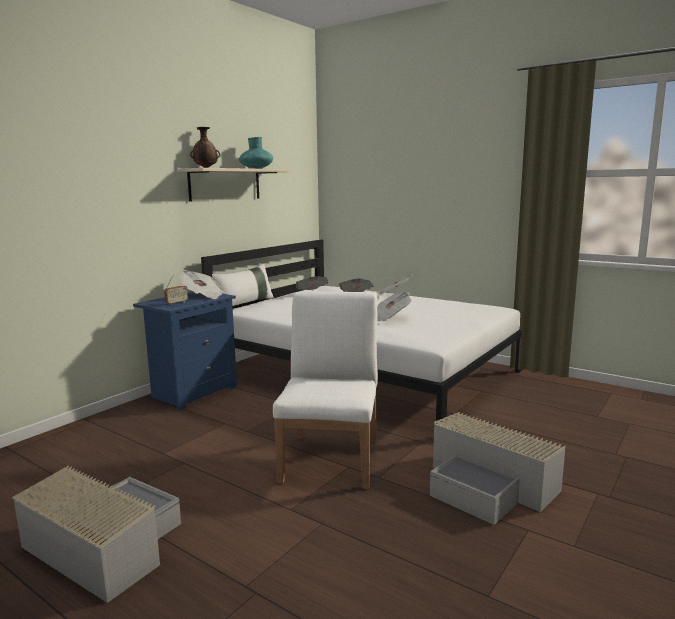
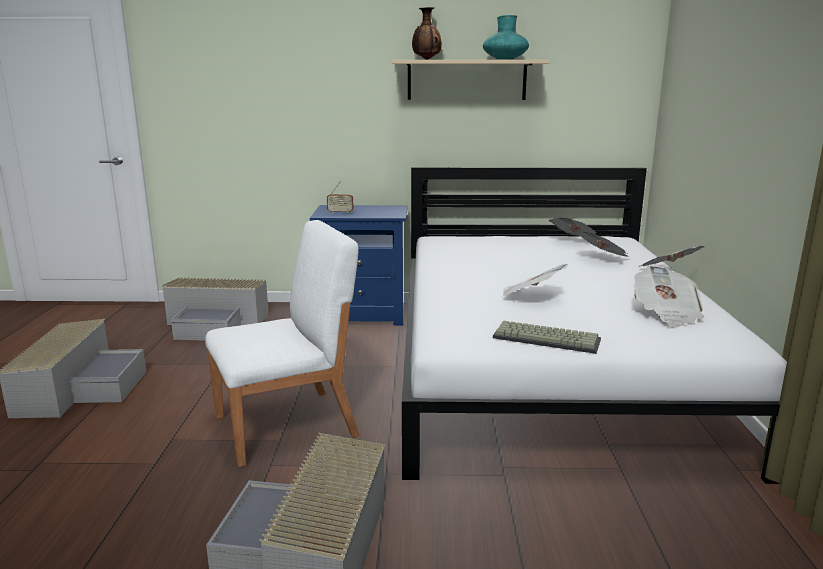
camera: 55 degrees right, 5 degrees up
newspaper [179,270,224,299] -> newspaper moved to [634,265,704,328]
white pillow [212,263,274,307] -> none
none -> grey storage box [162,277,269,341]
none -> keyboard [493,320,601,354]

